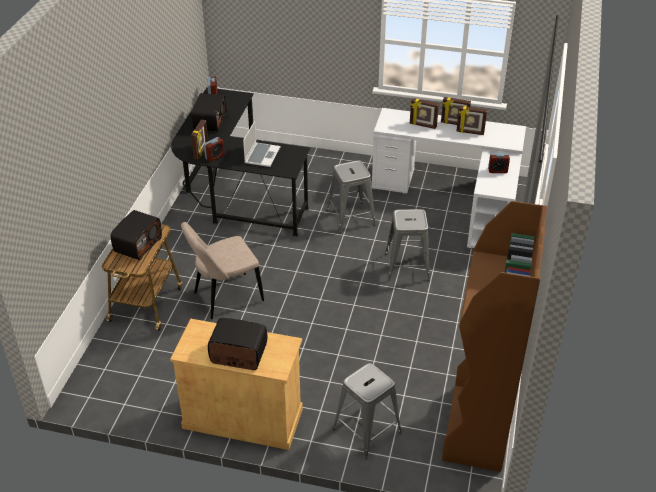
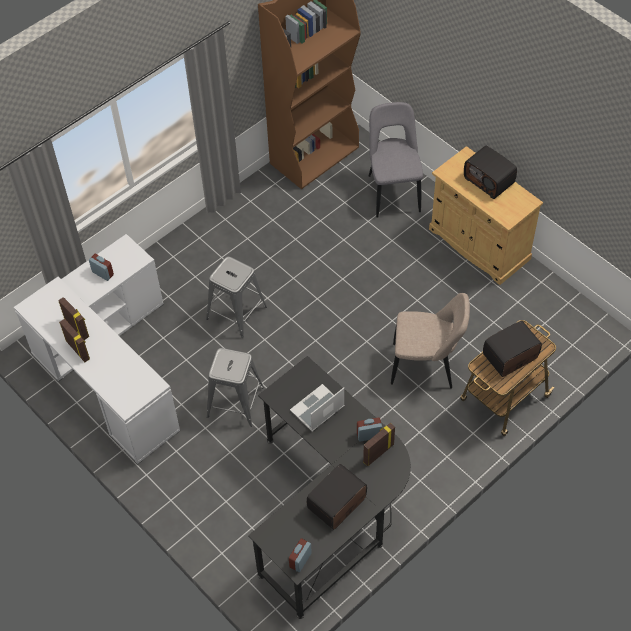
camera: 145 degrees left, 15 degrees up
grey stool [332,363,402,459] -> grey chair [369,102,423,218]
picture frame [410,98,439,129] -> none

